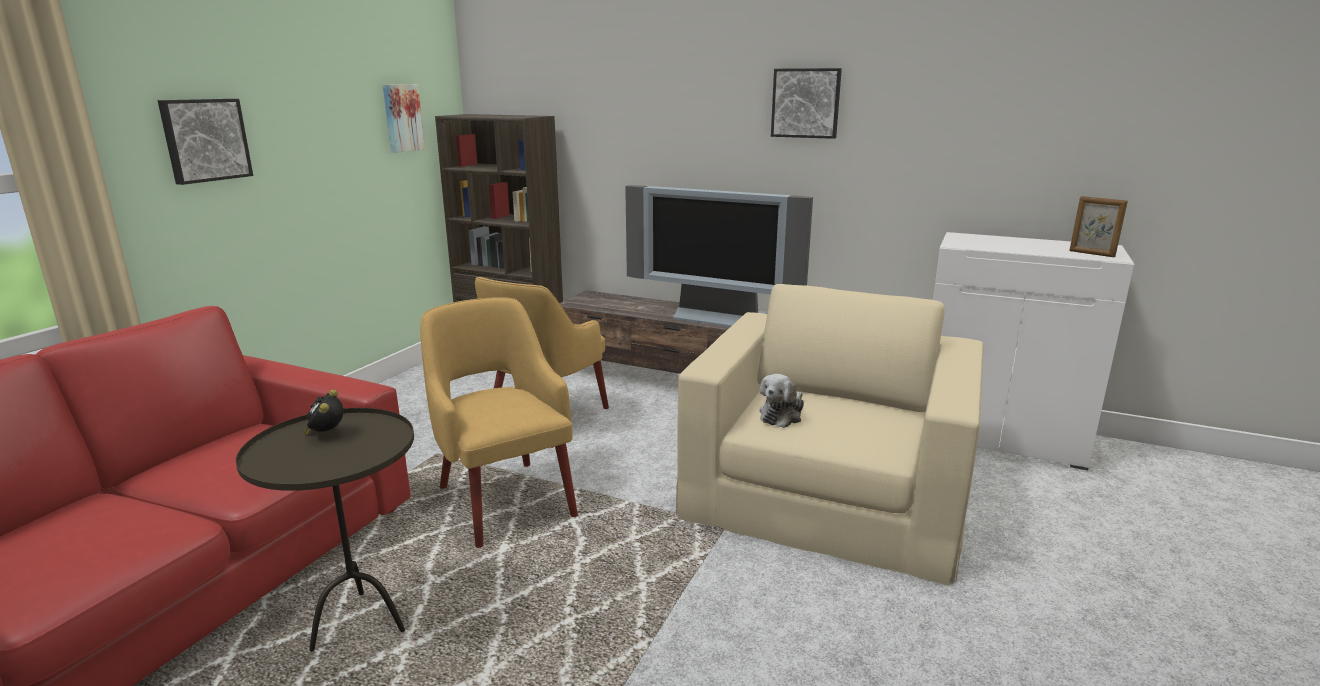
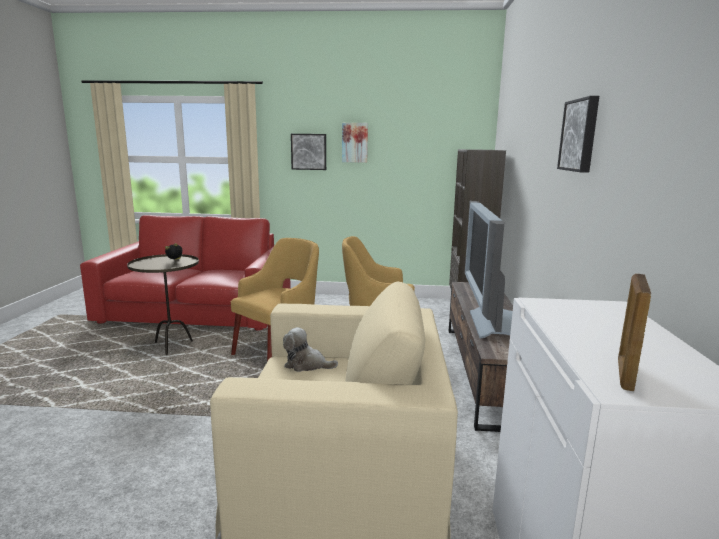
camera: 70 degrees right, 5 degrees down
picture [383,84,425,153] -> picture moved to [342,123,368,163]

